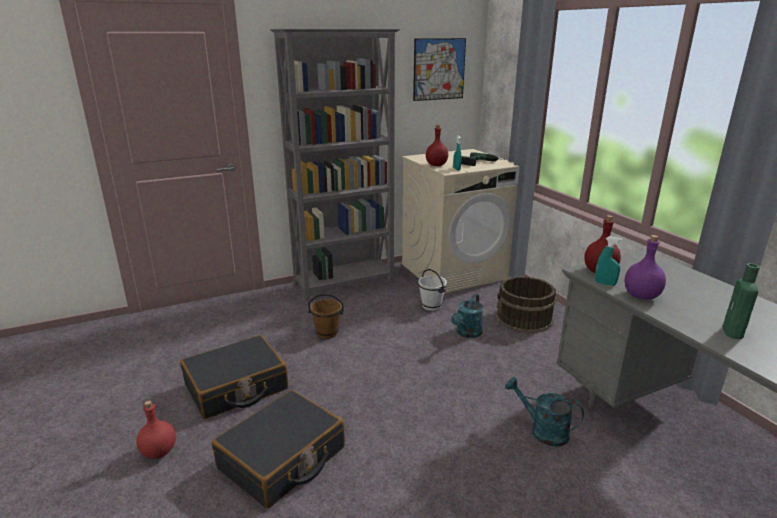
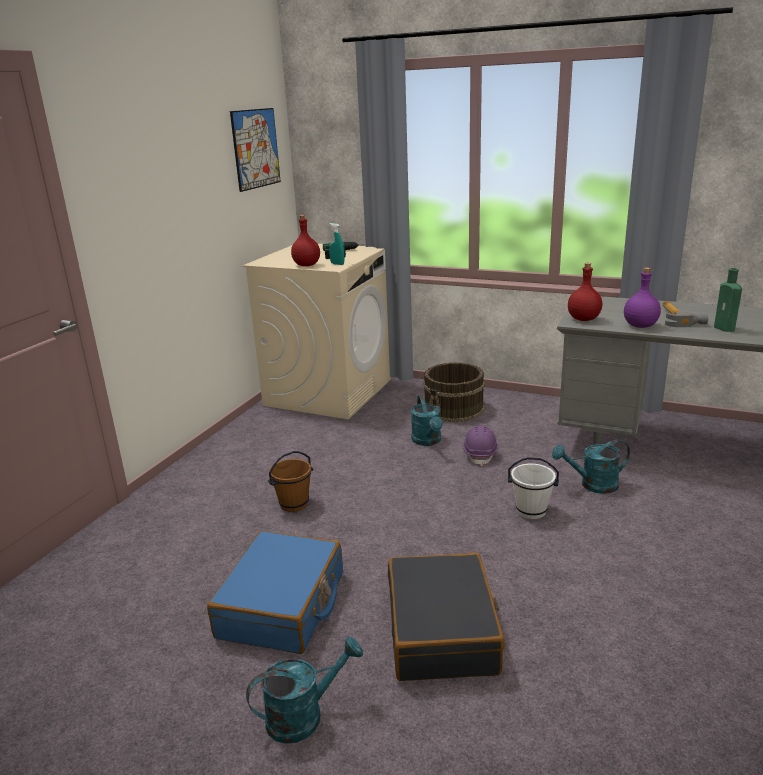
camera: 40 degrees left, 0 degrees up
red bottle [136,401,176,459] -> turquoise watering can [246,637,363,744]
black suitcase [180,335,288,419] -> blue suitcase [207,531,343,654]
grey bookcase [270,29,400,301] -> none
white bucket [418,269,447,311] -> white bucket moved to [508,457,559,519]
turquoise spray bottle [595,236,623,286] -> none
none -> purple hard hat [463,426,498,466]
none -> hammer [663,301,708,327]

